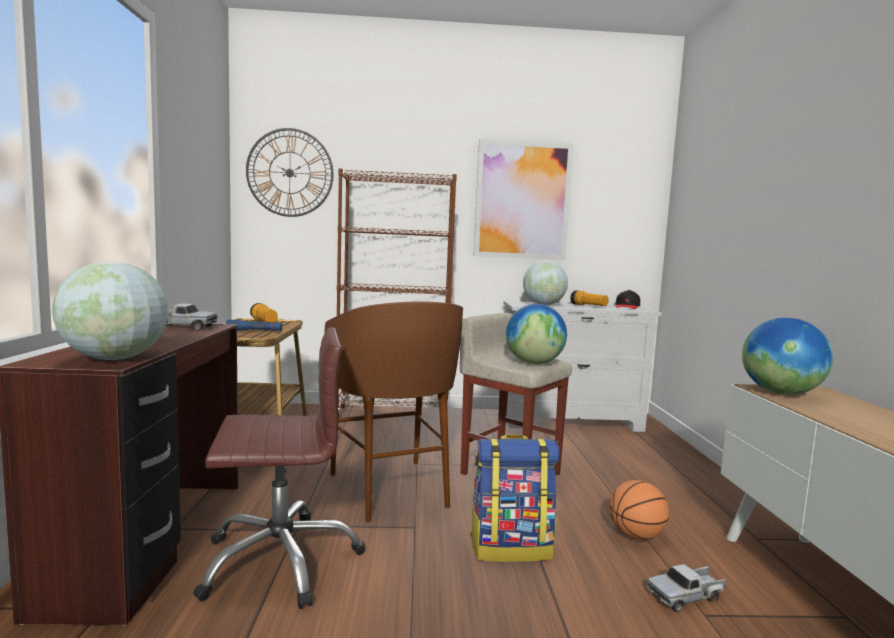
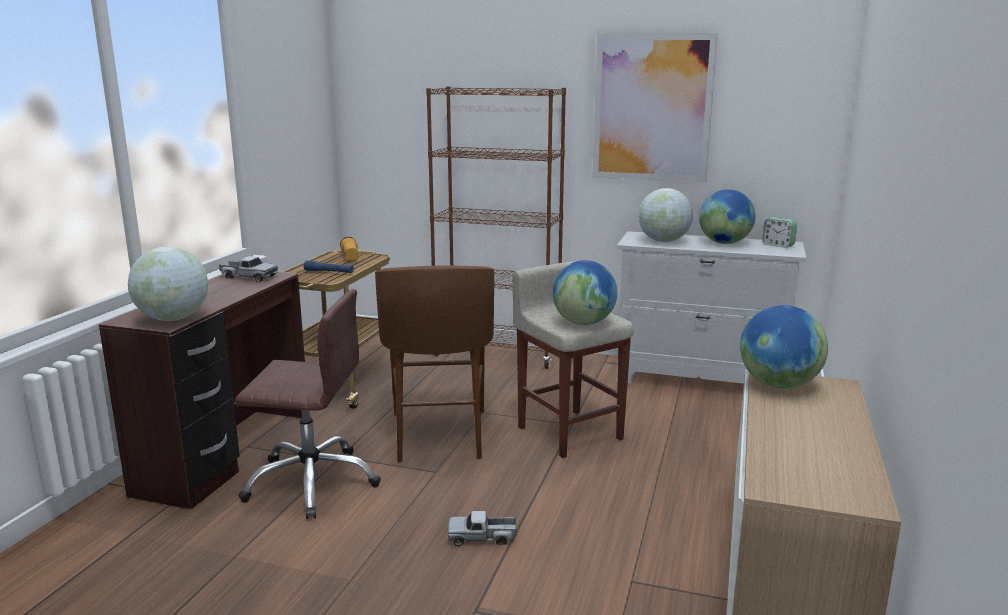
camera: 20 degrees right, 10 degrees up
wall clock [246,128,334,217] -> none
backpack [470,435,560,562] -> none
flashlight [570,290,609,306] -> globe [699,189,755,244]
basketball [609,480,669,540] -> none
black cap [616,290,640,309] -> alarm clock [762,217,797,248]
toy truck [647,564,726,612] -> toy truck moved to [447,511,517,546]

